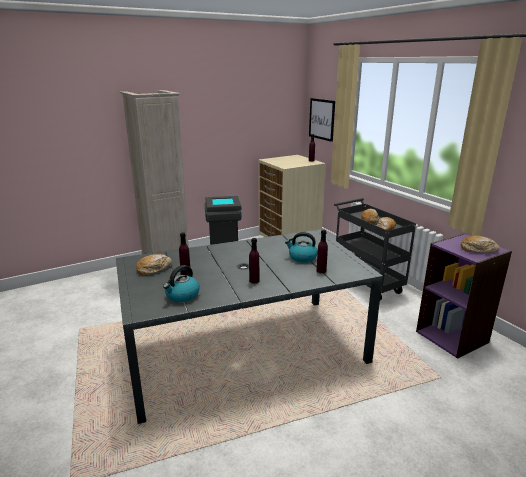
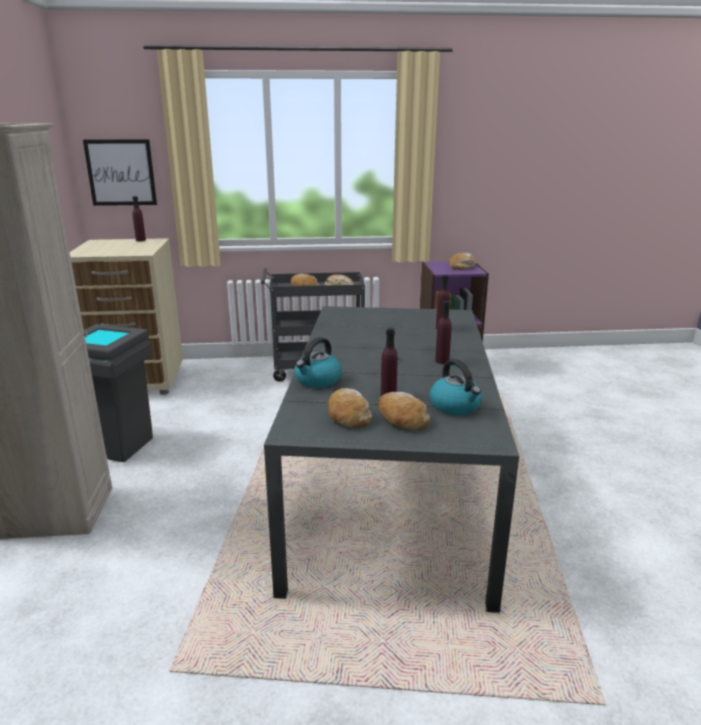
camera: 65 degrees left, 0 degrees up
kettle [285,232,318,263] -> kettle moved to [294,337,342,388]
none -> bread [378,392,430,430]

